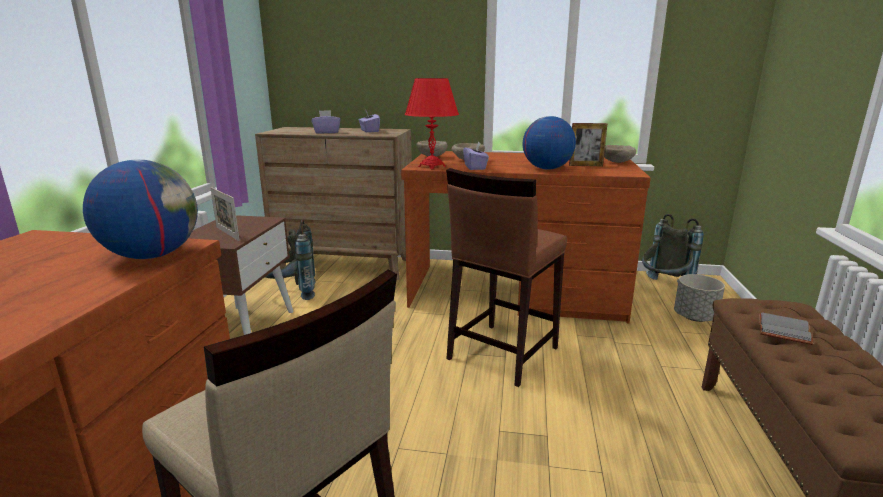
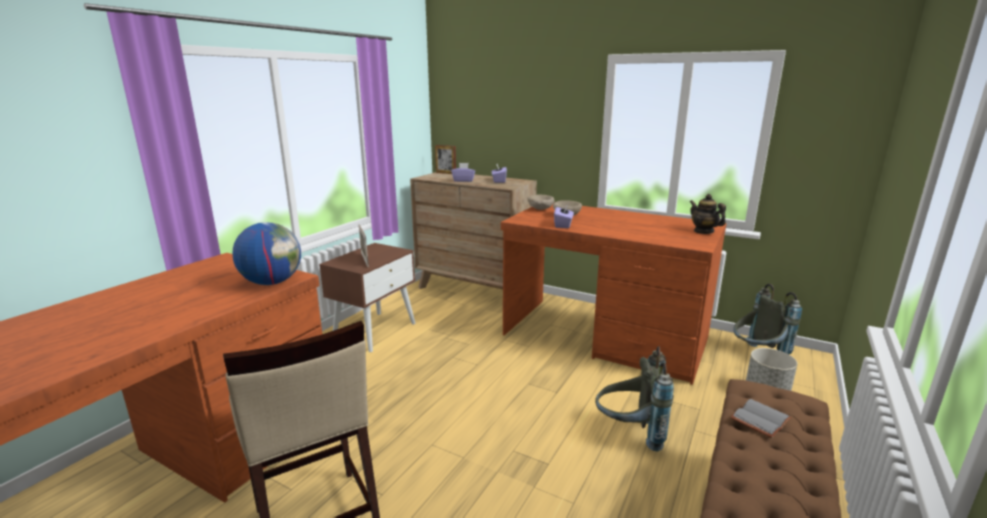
camera: 20 degrees right, 0 degrees up
grey backpack [265,219,316,300] -> grey backpack moved to [595,346,674,452]
red table lamp [405,78,459,169] -> none
brown stool [446,168,567,387] -> none
globe [523,116,576,170] -> none
picture frame [569,123,607,166] -> picture frame moved to [435,145,456,174]
beige bowl [604,145,636,163] -> teapot [690,194,726,234]

